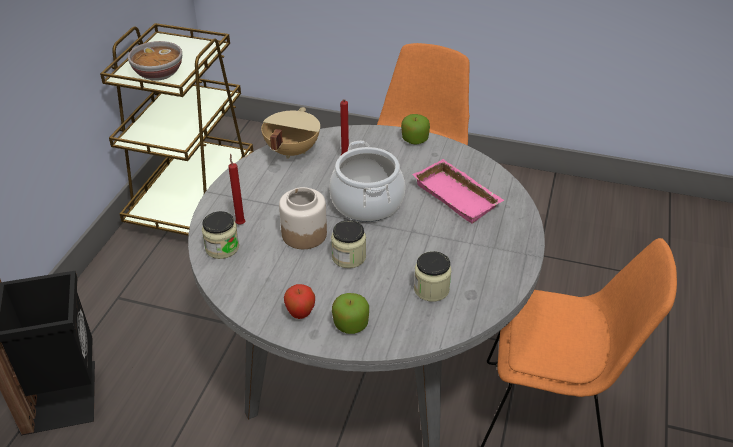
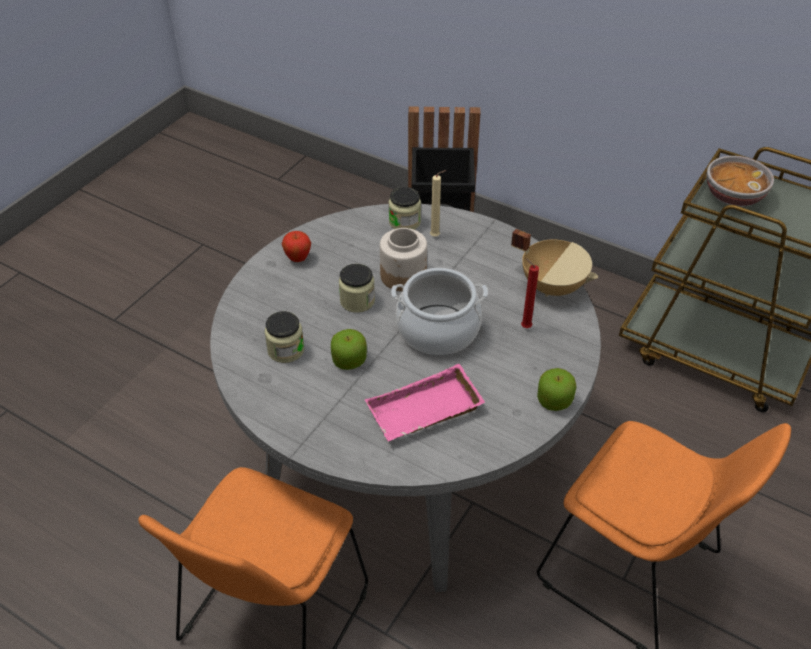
camera: 105 degrees right, 5 degrees up
red candle [228,154,245,225] -> beige candle [430,170,446,237]
apple [332,293,369,334] -> apple moved to [331,329,367,370]

